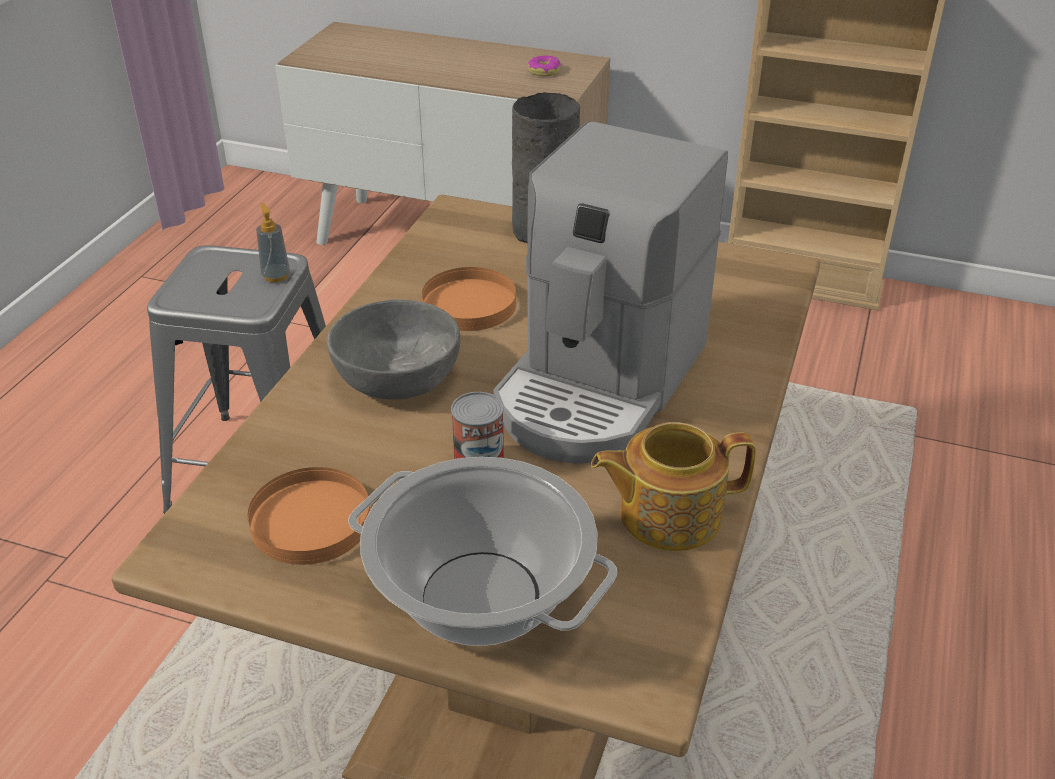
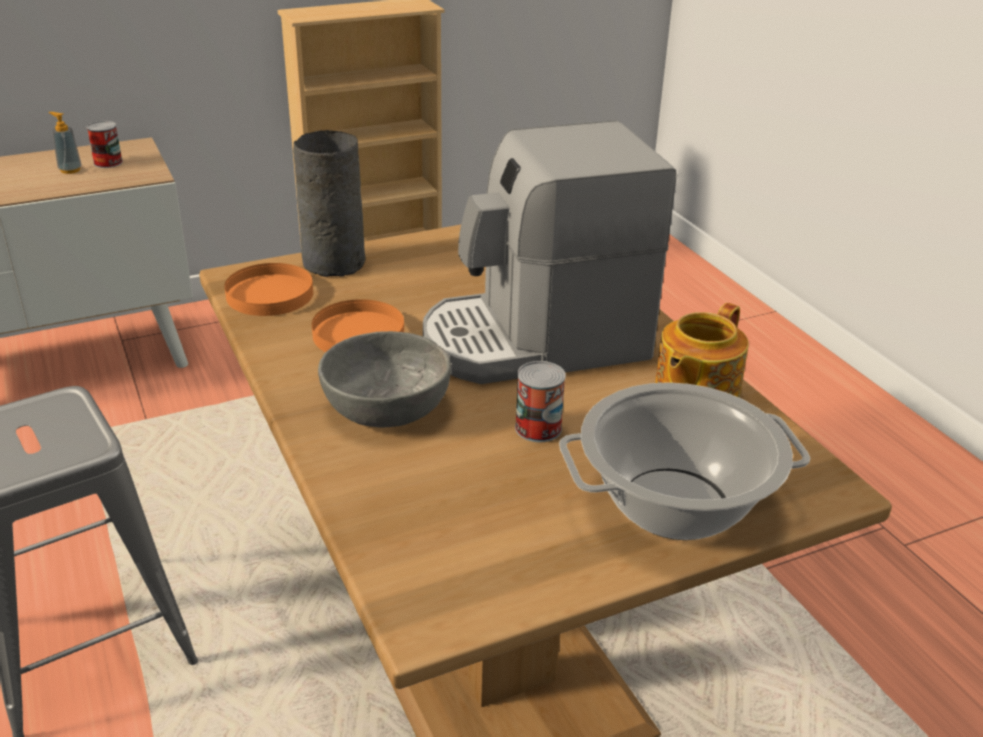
camera: 45 degrees left, 5 degrees down
orange plate [248,467,370,565] -> orange plate moved to [224,263,313,316]
soap dispenser [256,203,290,282] -> soap dispenser moved to [49,112,82,174]
coffee machine [493,121,728,464] -> coffee machine turned 90 degrees clockwise [423,120,676,384]
donut [528,55,561,76] -> can [86,121,123,168]

